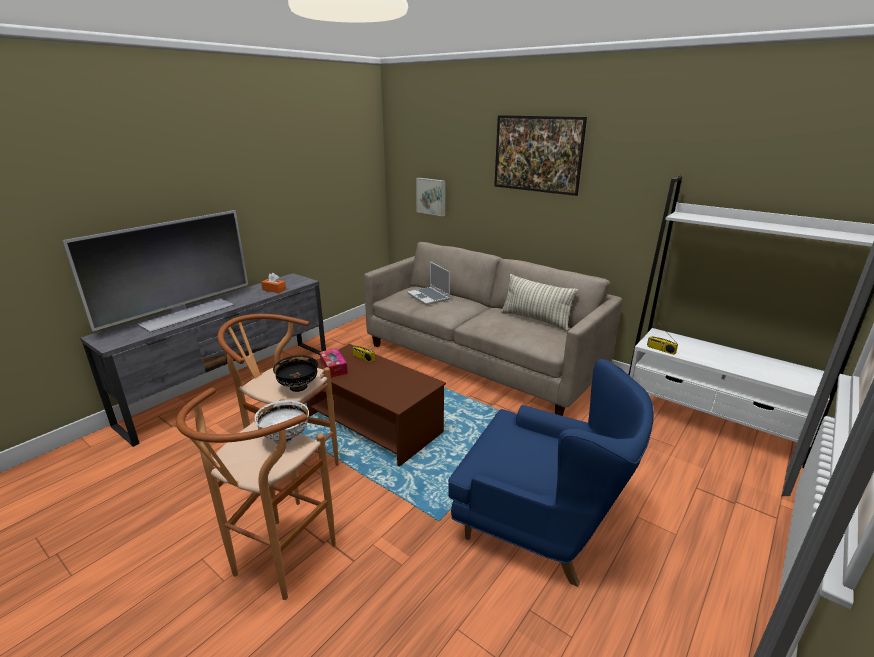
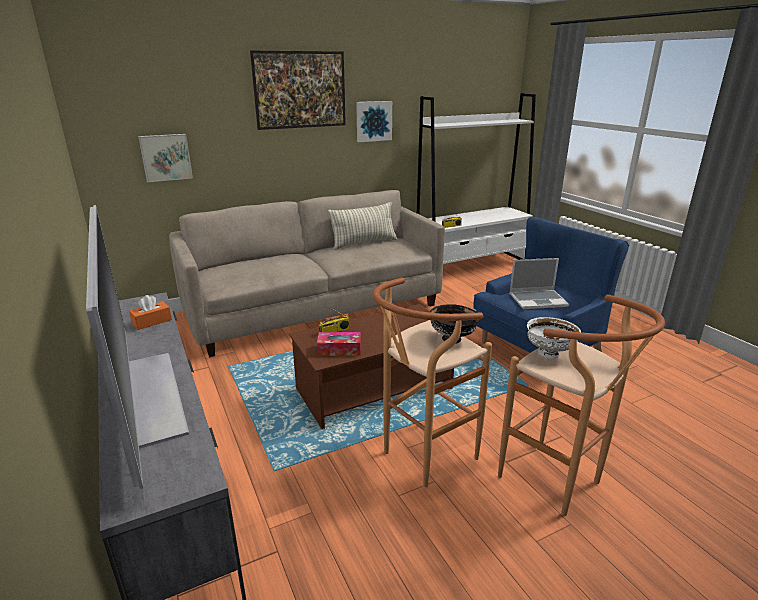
camera: 65 degrees left, 0 degrees up
laptop [407,262,450,305] -> laptop moved to [509,258,569,309]
none -> picture [356,101,392,142]

